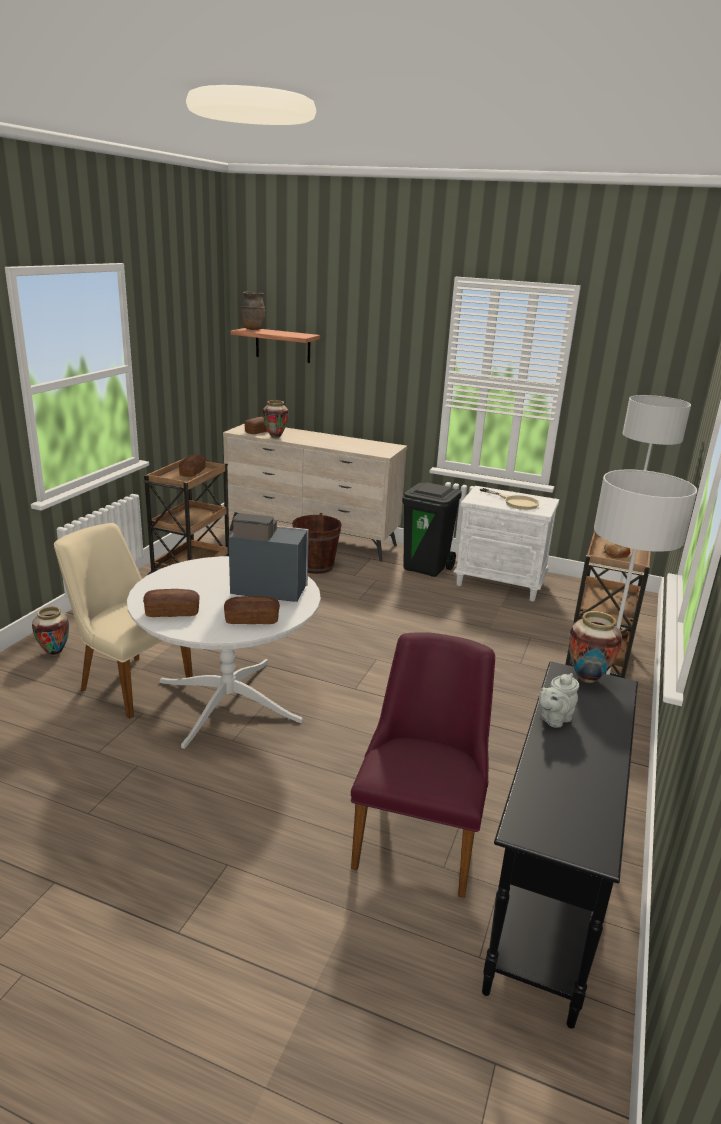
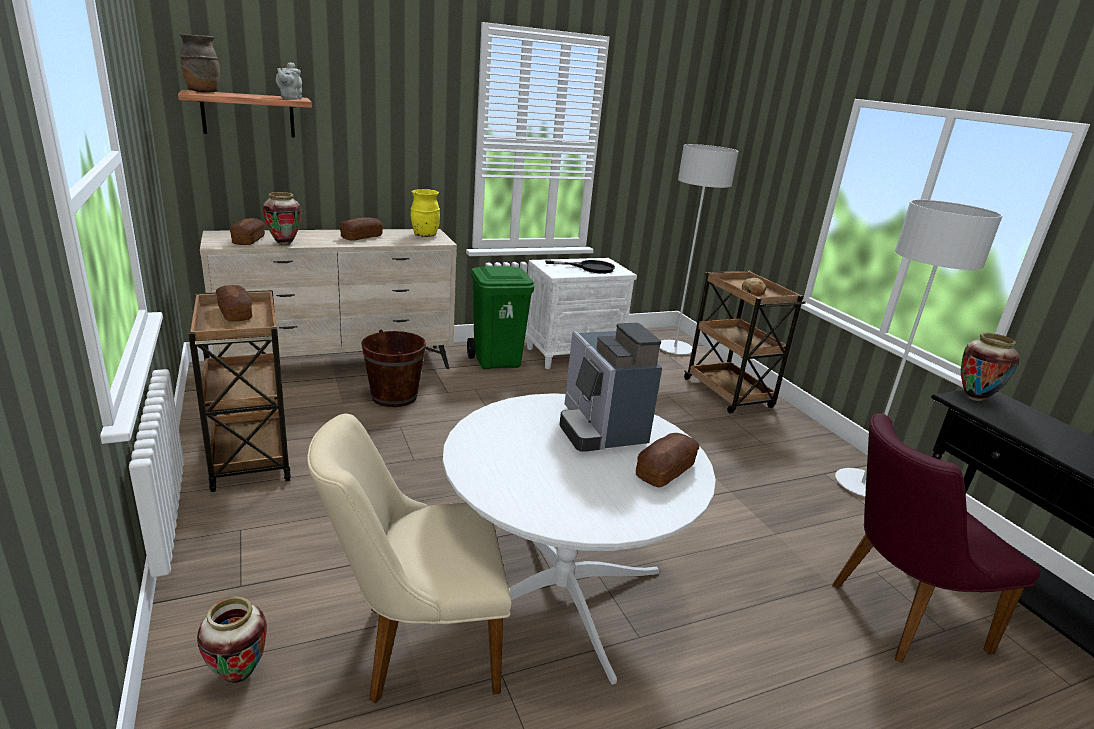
camera: 45 degrees left, 0 degrees up
bread [143,589,200,617] -> bread moved to [340,217,383,241]
coffee machine [229,513,309,602] -> coffee machine turned 75 degrees counterclockwise [559,323,662,452]
purple chair [351,632,495,898] -> purple chair turned 75 degrees counterclockwise [832,413,1041,663]
black trash can [402,483,462,577] -> green trash can [467,266,534,369]
beige frying pan [480,488,540,510] -> black frying pan [545,260,615,274]
grey teapot [539,673,579,728] -> grey teapot moved to [276,62,302,100]
none -> yellow vase [411,189,440,237]

